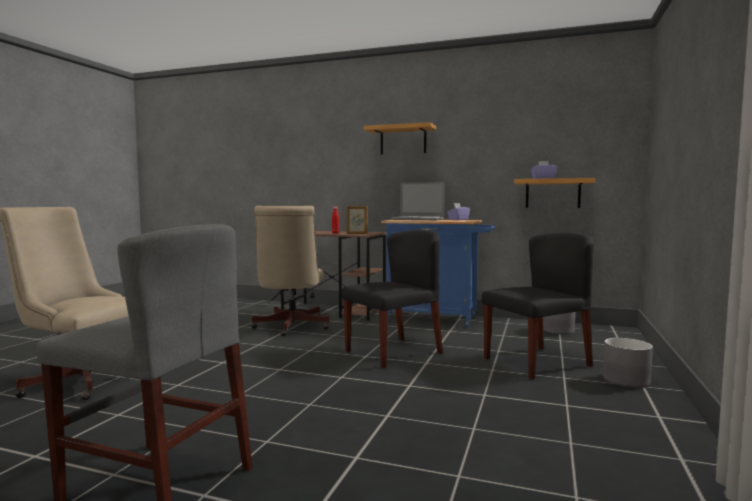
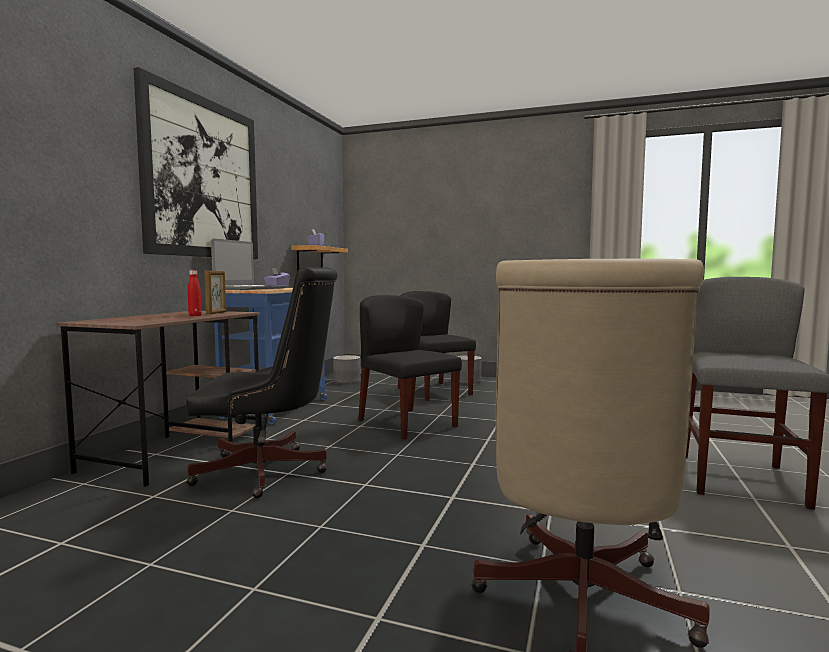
camera: 90 degrees left, 0 degrees up
beige office chair [251,206,329,336] -> black office chair [186,267,338,498]
shelf [364,122,436,155] -> picture [134,67,258,259]

